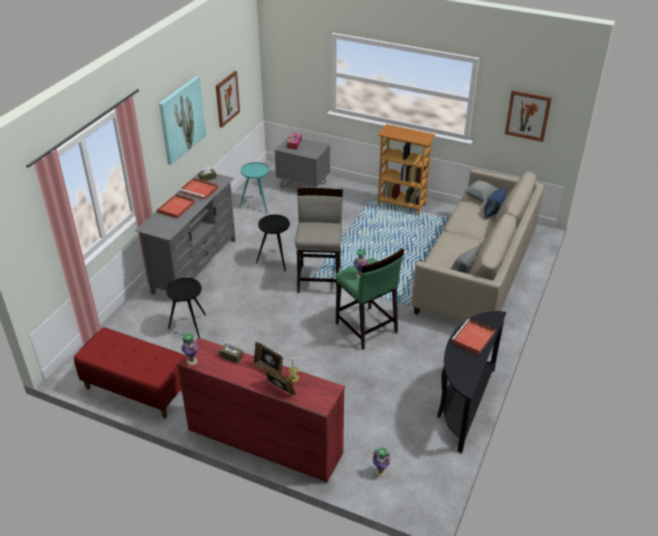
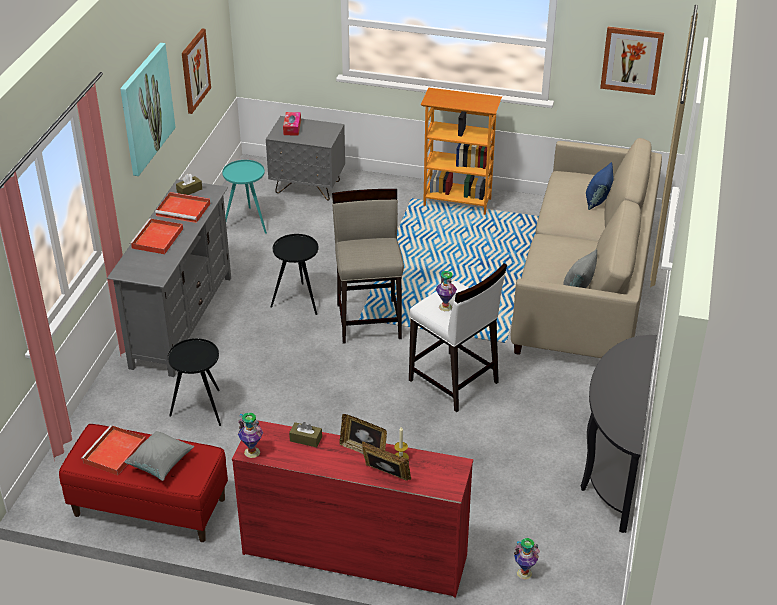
camera: 10 degrees left, 0 degrees up
green stool [336,248,404,350] -> white stool [409,263,507,412]
red tray [451,319,495,355] -> red tray moved to [81,425,146,475]
grey pillow [463,180,499,202] -> grey pillow moved to [125,431,194,481]

